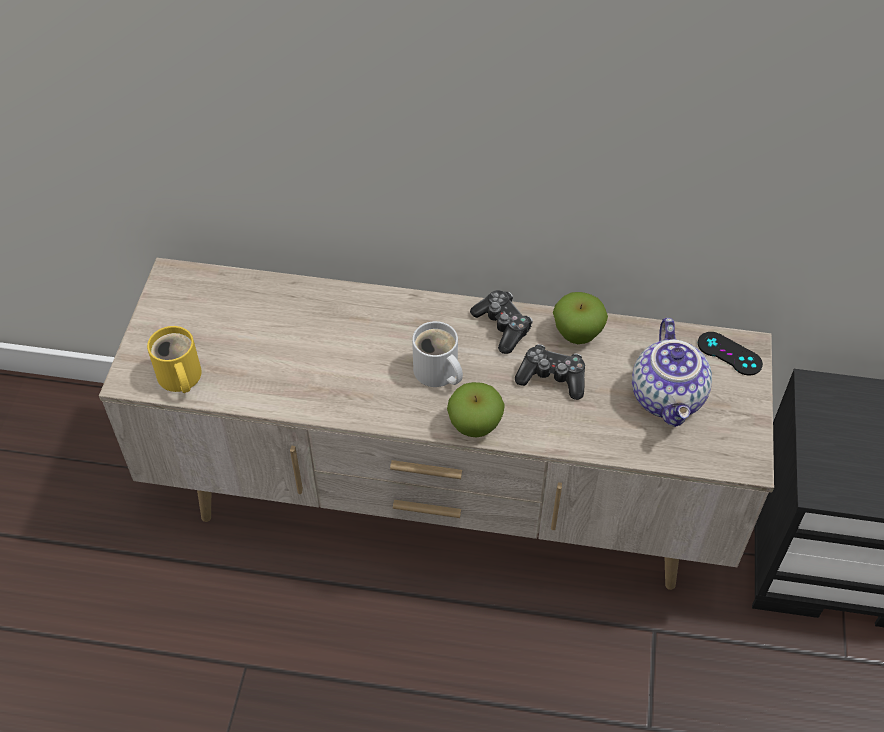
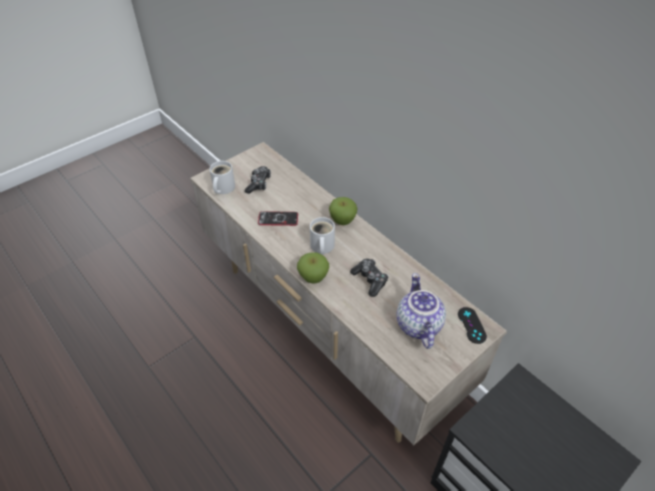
camera: 40 degrees right, 5 degrees down
yellow mug [147,326,202,393] -> white mug [209,161,235,194]
game controller [470,290,533,354] -> game controller moved to [245,166,271,194]
apple [553,292,608,344] -> apple moved to [329,197,358,225]
teapot [632,318,712,427] -> teapot turned 135 degrees clockwise [397,273,446,349]
none -> phone [258,211,298,226]

